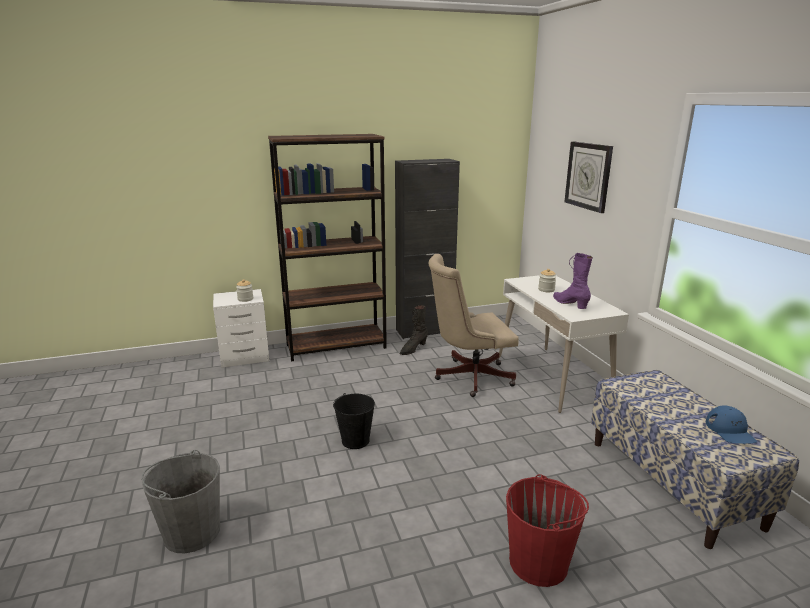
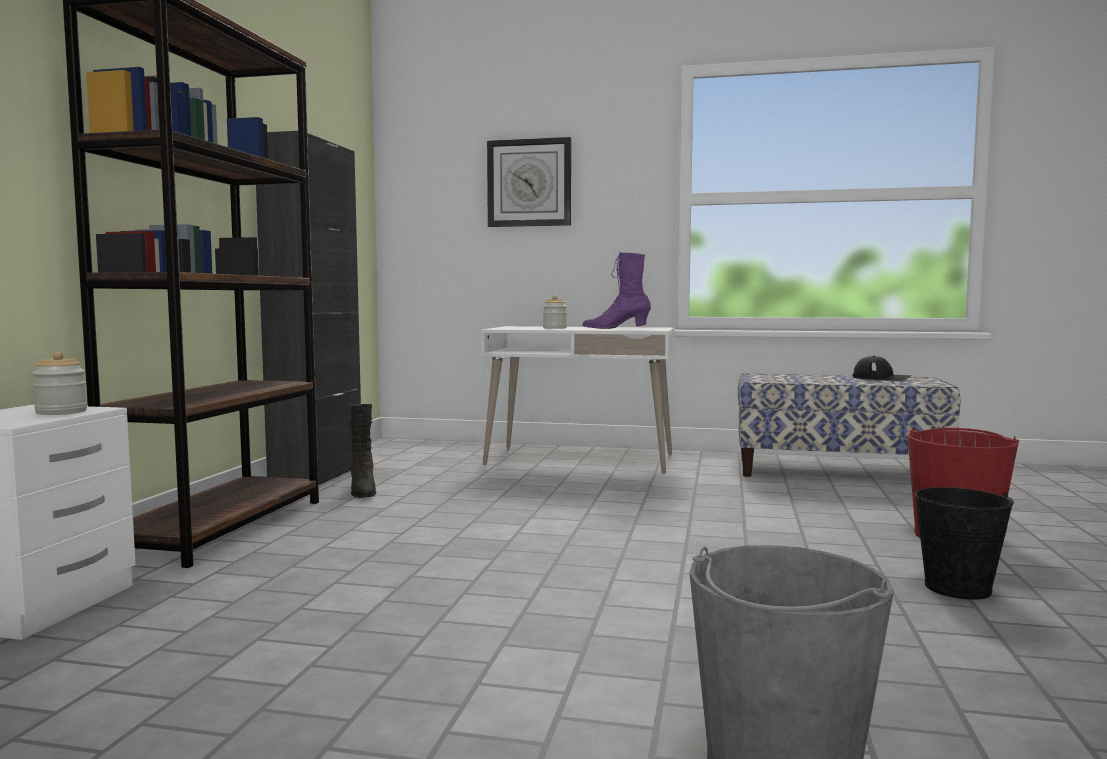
camera: 60 degrees left, 15 degrees down
black bucket [333,393,375,449] -> black bucket moved to [915,487,1014,600]
beige office chair [429,254,519,397] -> none
blue cap [706,405,757,444] -> black cap [852,356,912,381]

